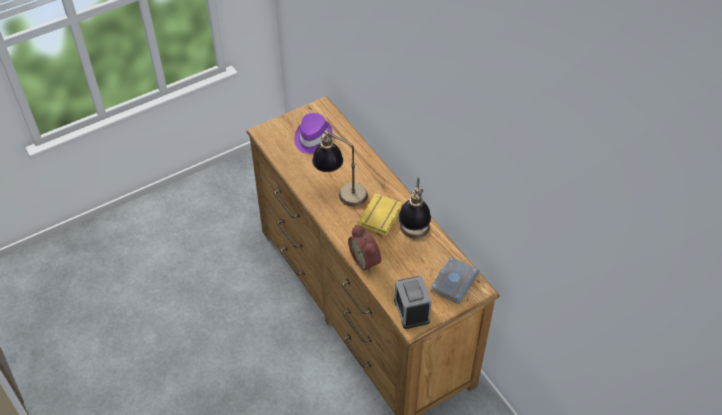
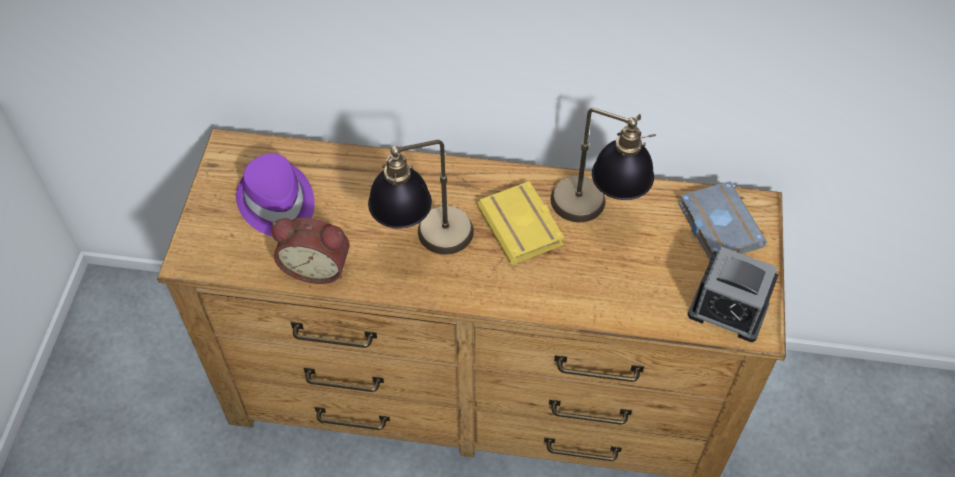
camera: 50 degrees left, 5 degrees up
alarm clock [348,225,381,272] -> alarm clock moved to [271,218,350,284]

